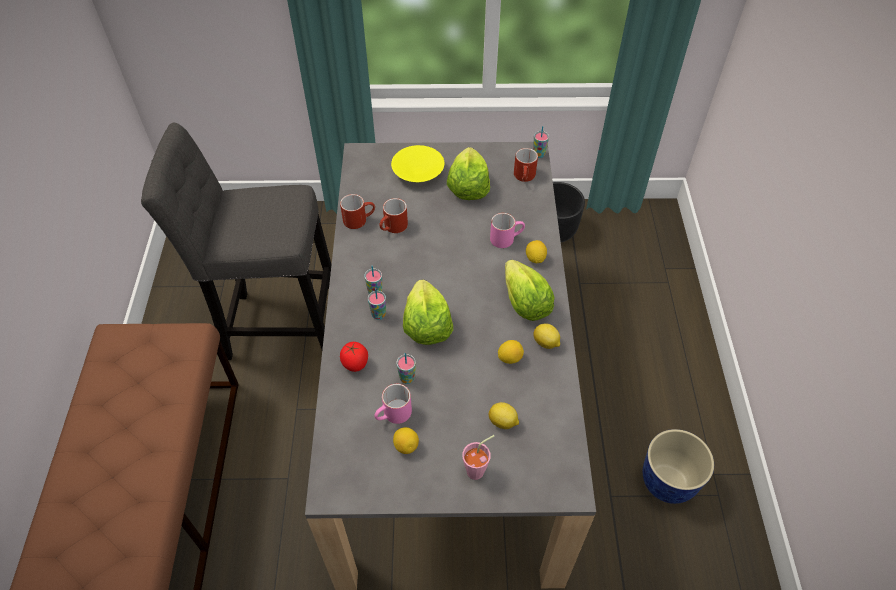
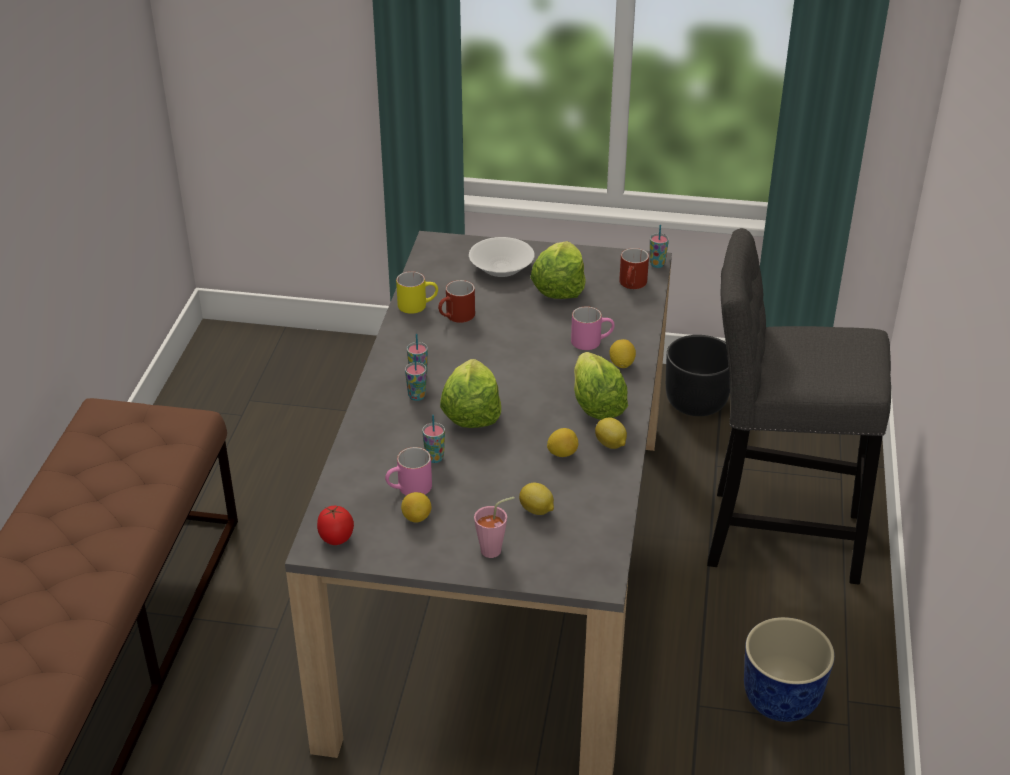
camera: 10 degrees right, 15 degrees down
grey stool [141,122,332,360] -> grey stool moved to [707,228,891,584]
red mug [340,194,375,229] -> yellow mug [396,271,438,314]
tomato [340,342,368,372] -> tomato moved to [317,506,354,545]
yellow bowl [391,145,445,183] -> white bowl [469,237,534,277]

